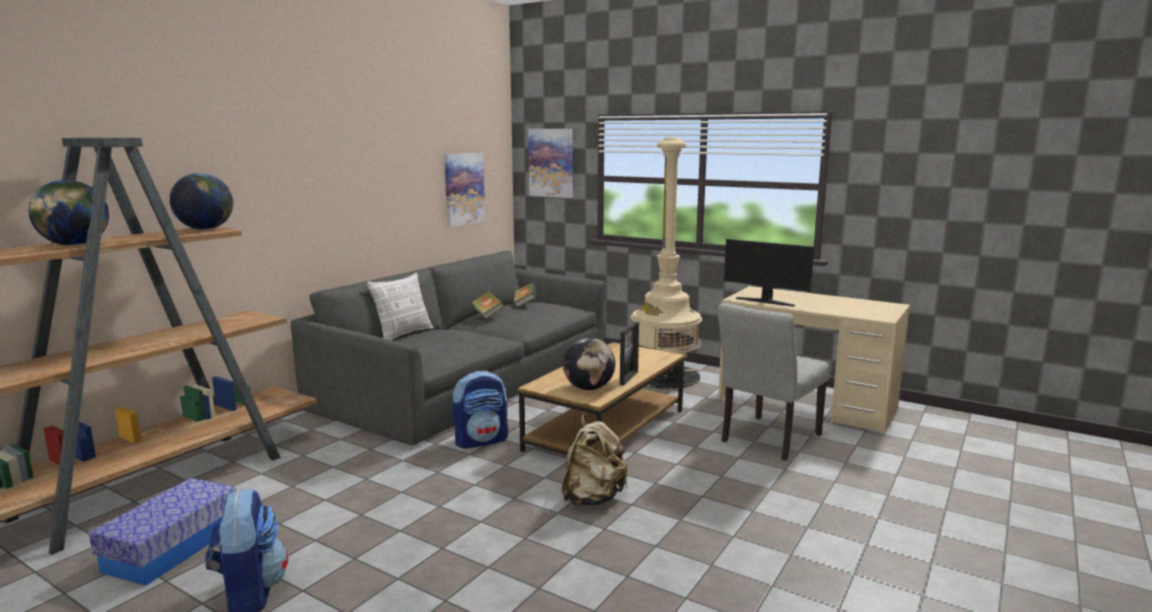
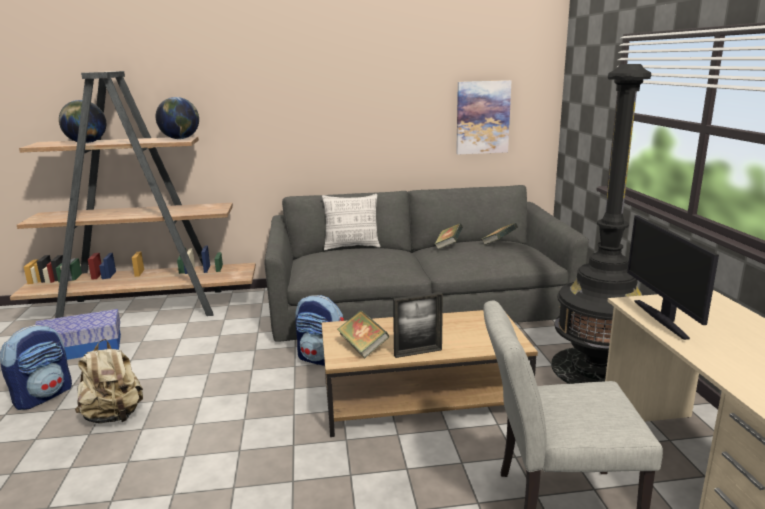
camera: 50 degrees right, 5 degrees up
picture [528,129,572,198] -> none
beige backpack [562,415,627,506] -> beige backpack moved to [75,339,143,423]
globe [563,337,615,390] -> book [337,310,389,358]
beige floor lamp [631,137,702,389] -> black floor lamp [551,64,651,384]

